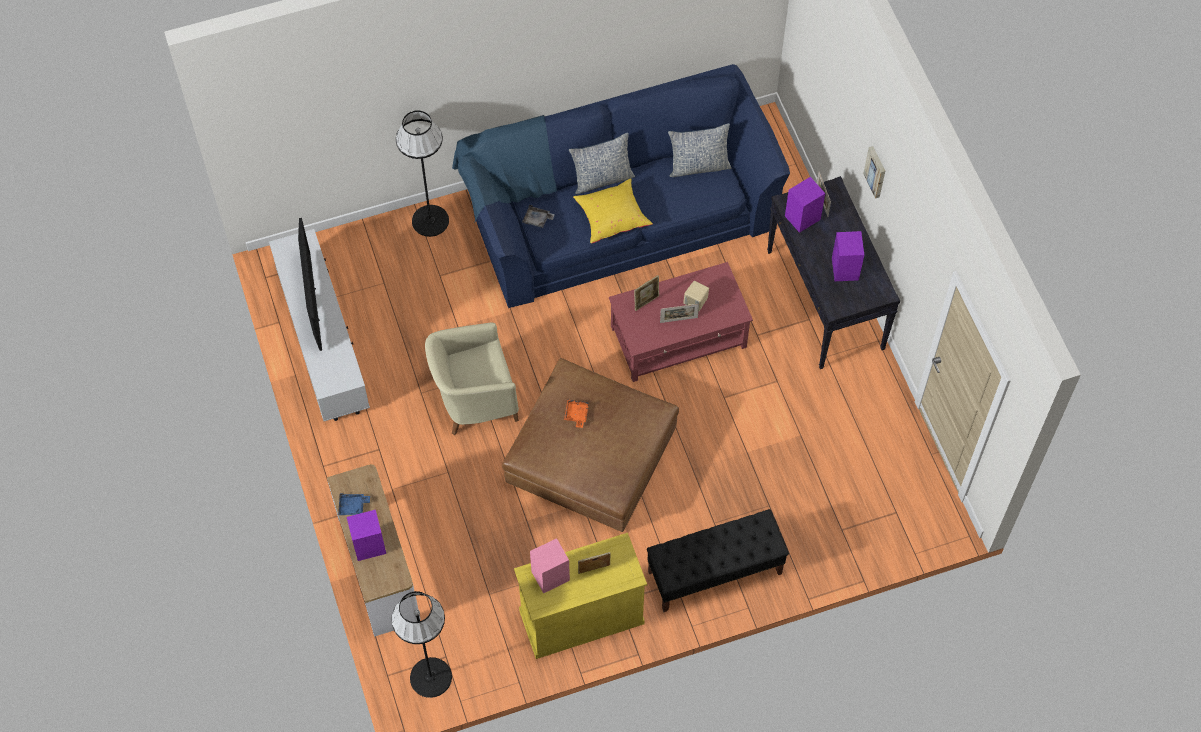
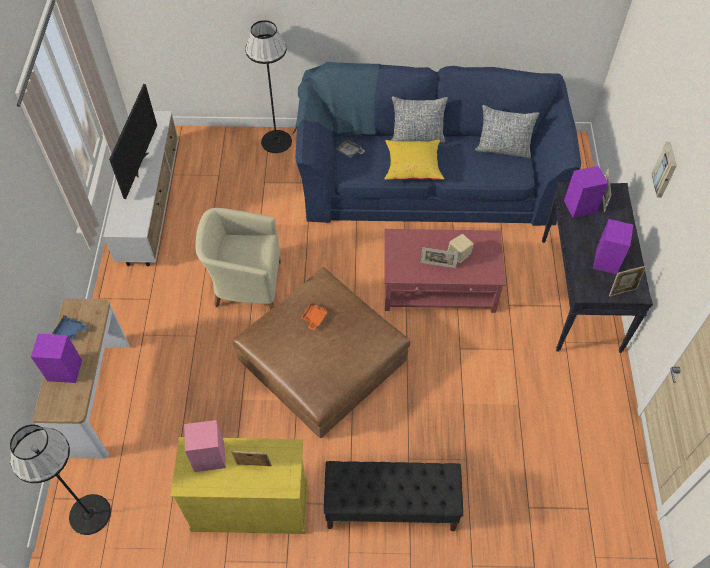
camera: 20 degrees right, 5 degrees down
picture frame [634,275,659,311] -> picture frame moved to [609,266,646,296]

